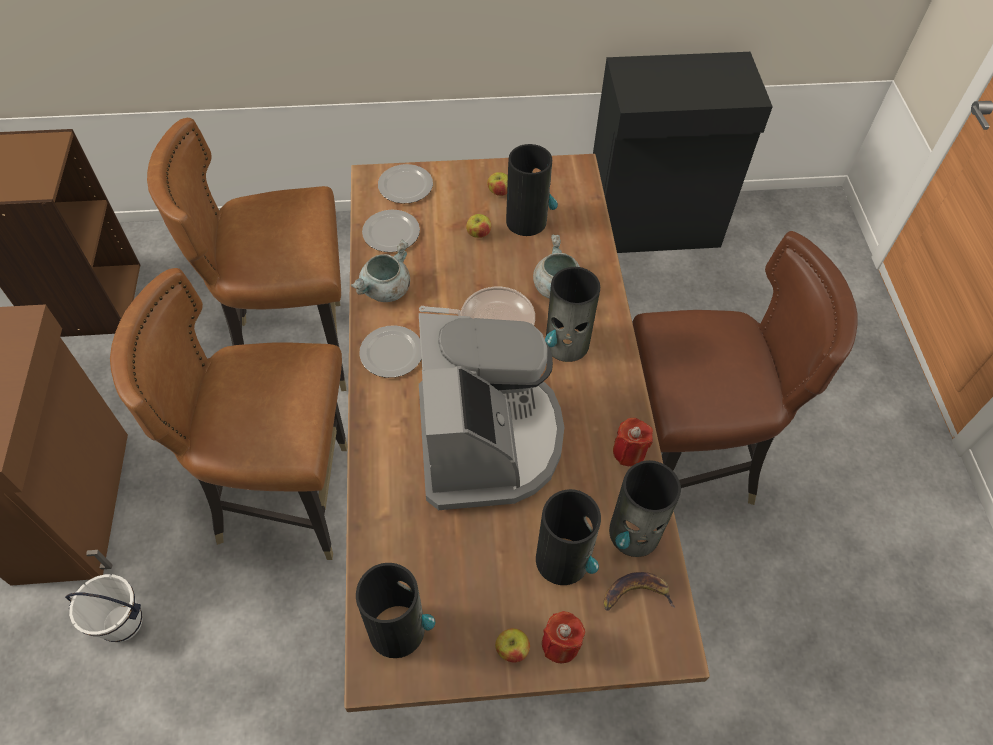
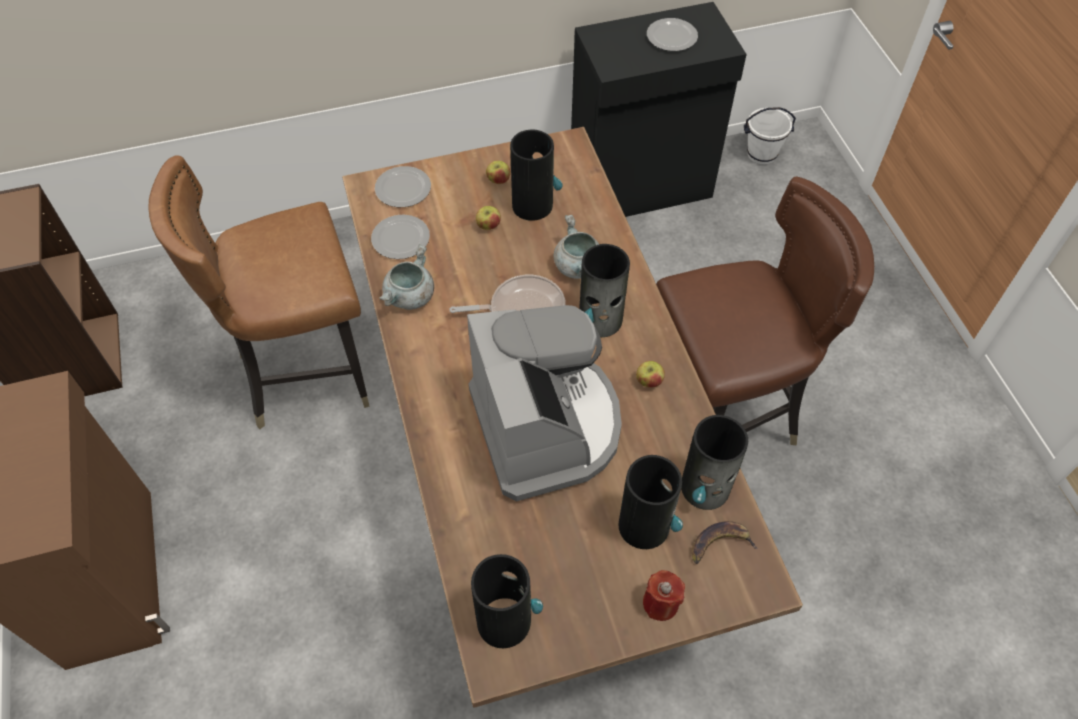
camera: 10 degrees left, 0 degrees up
white bucket [65,574,143,642] -> white bucket moved to [744,107,796,165]
brown chair [110,268,347,560] -> none
plate [359,326,422,378] -> plate moved to [647,18,698,51]
apple [495,628,530,663] -> apple moved to [636,361,665,388]
red candle [613,418,653,467] -> none

